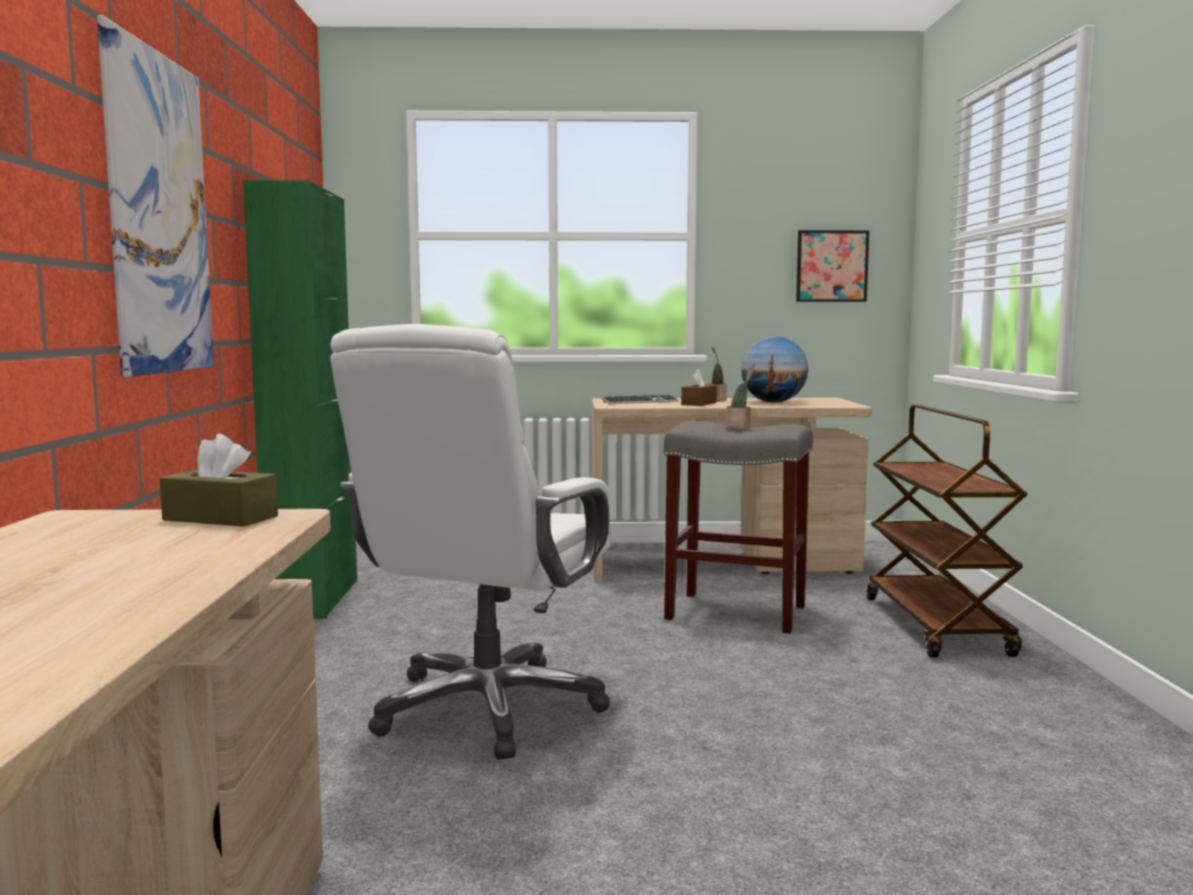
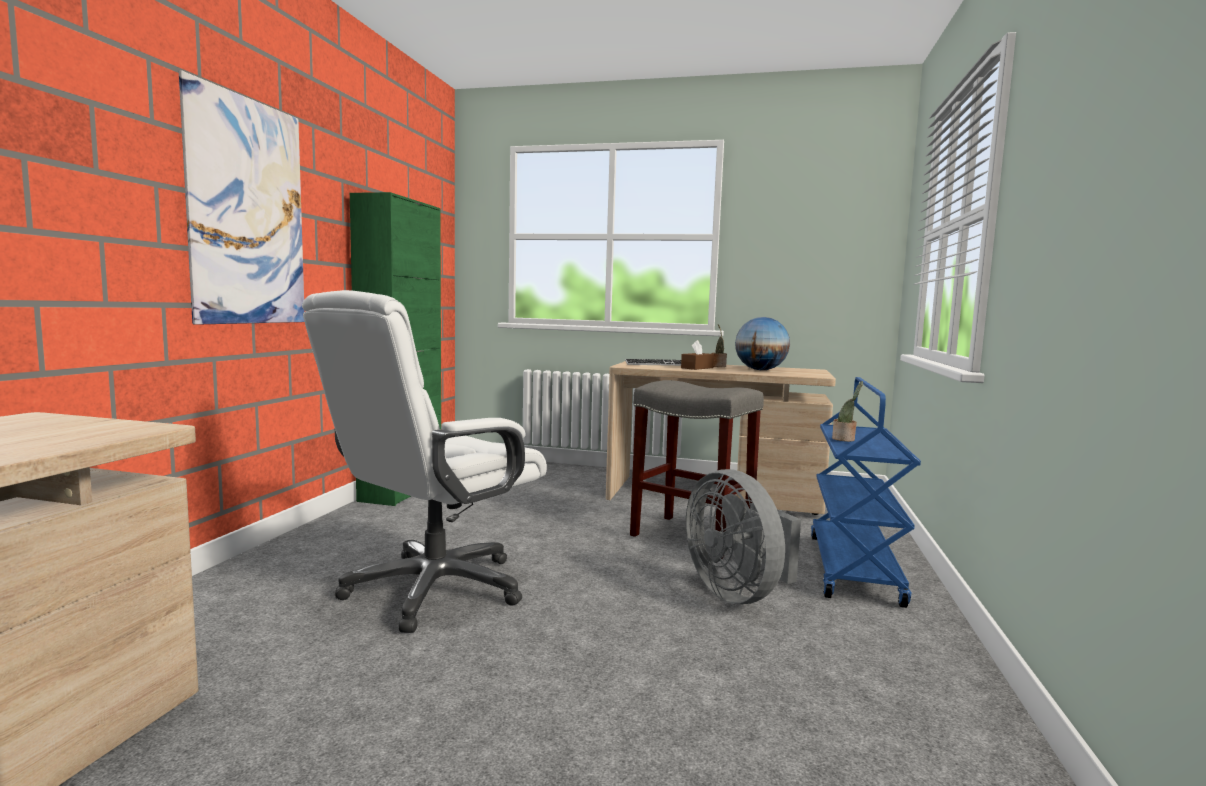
camera: 15 degrees right, 0 degrees up
brown tissue box [160,434,278,527] -> none
potted plant [726,361,755,429] -> potted plant moved to [832,381,863,442]
picture [796,230,869,302] -> none
brown cart [866,404,1028,658] -> blue cart [811,377,921,608]
none -> grey fan [686,469,801,604]

